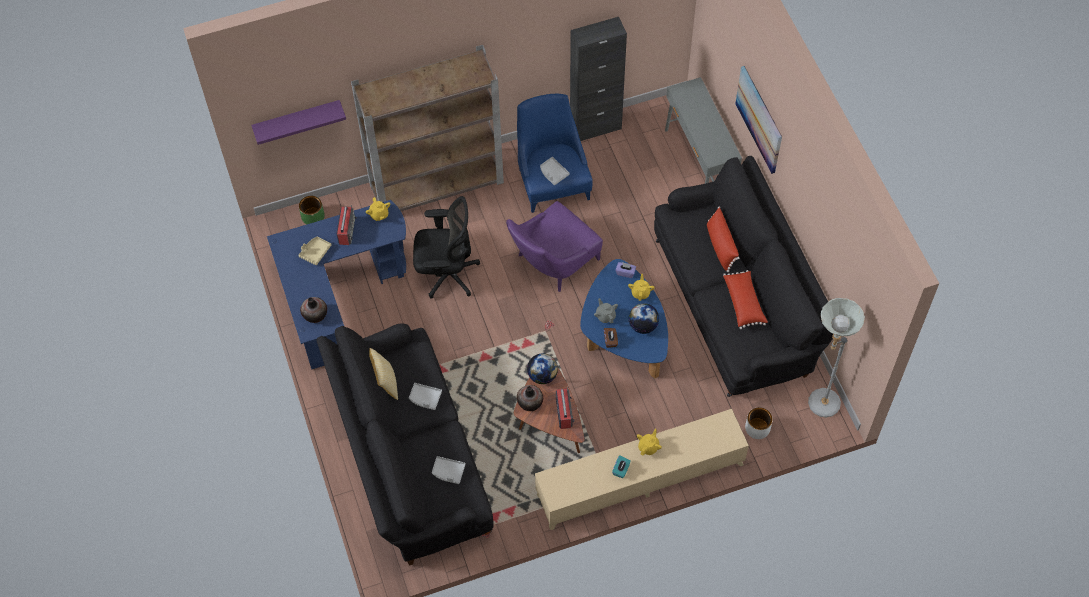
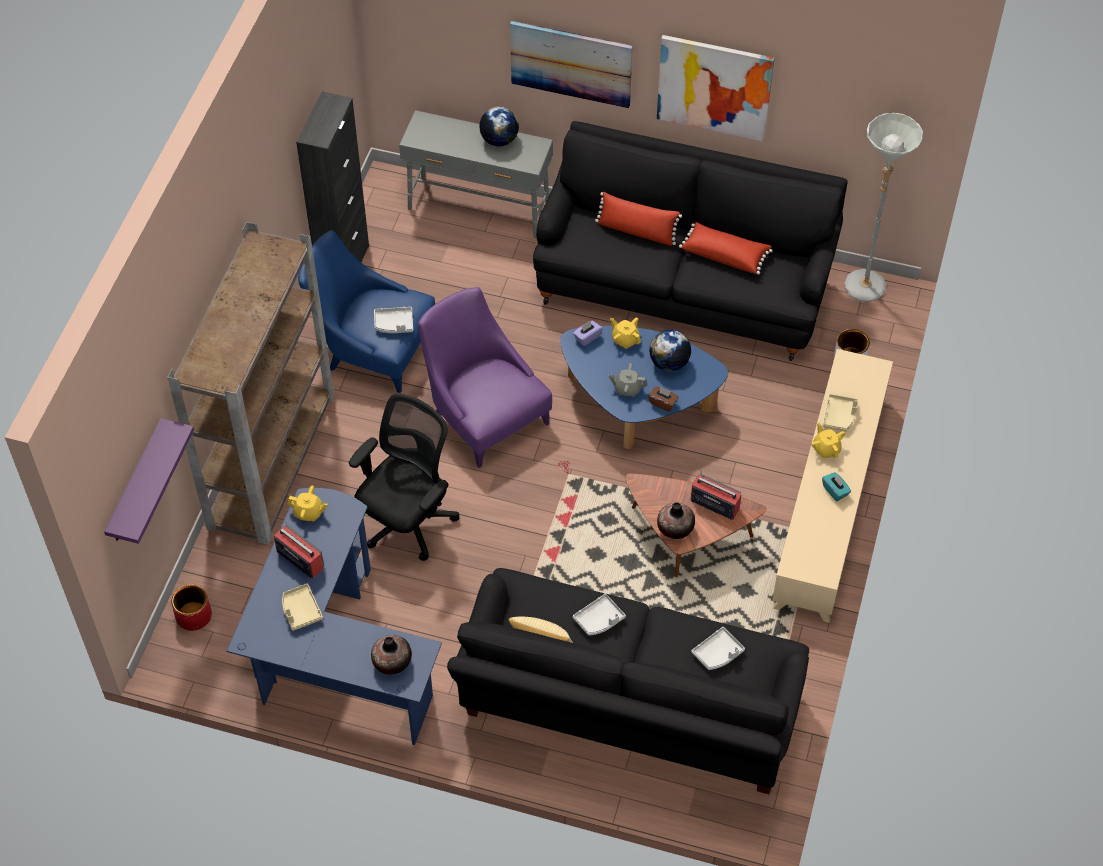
camera: 55 degrees left, 5 degrees down
green planter [299,196,325,224] -> red planter [171,584,212,631]
purple armchair [506,201,603,292] -> purple armchair turned 150 degrees clockwise [418,287,552,468]
globe [527,353,558,384] -> globe moved to [479,107,519,147]
none -> picture [657,35,775,141]
none -> beige tray [822,394,858,432]

